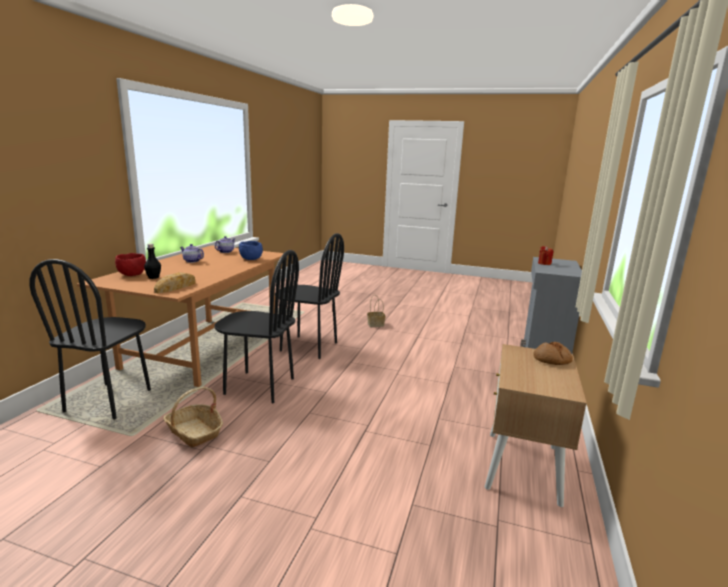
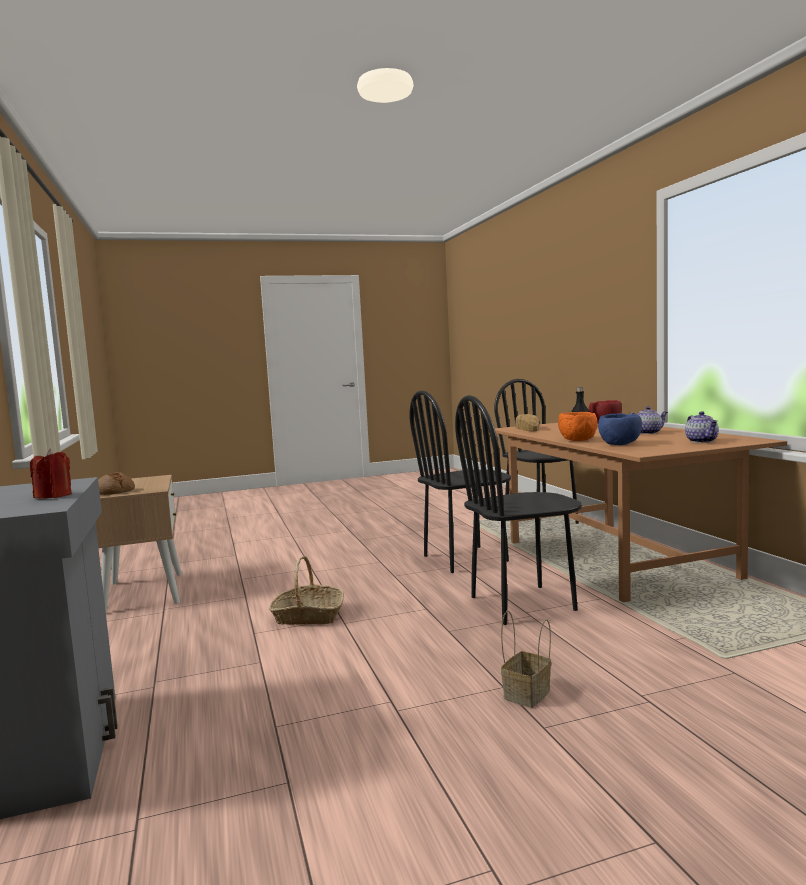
camera: 145 degrees right, 10 degrees down
basket [164,387,223,447] -> basket moved to [269,556,344,625]
none -> orange bowl [558,412,598,441]

